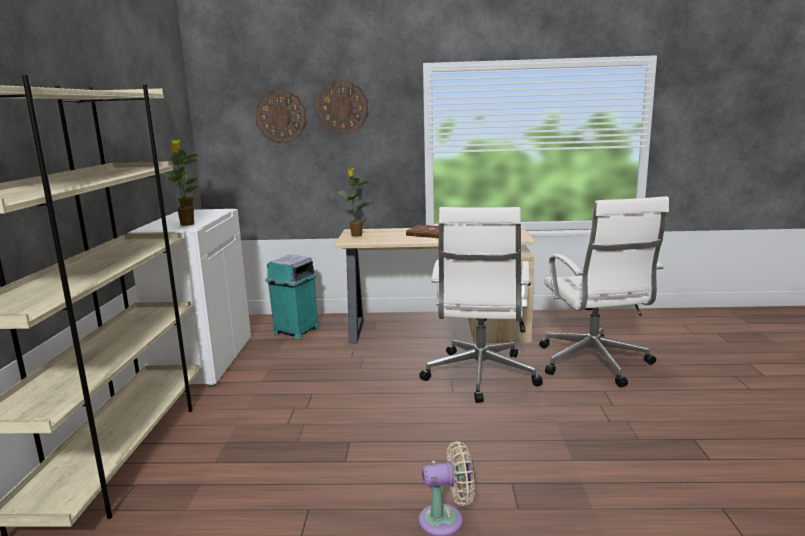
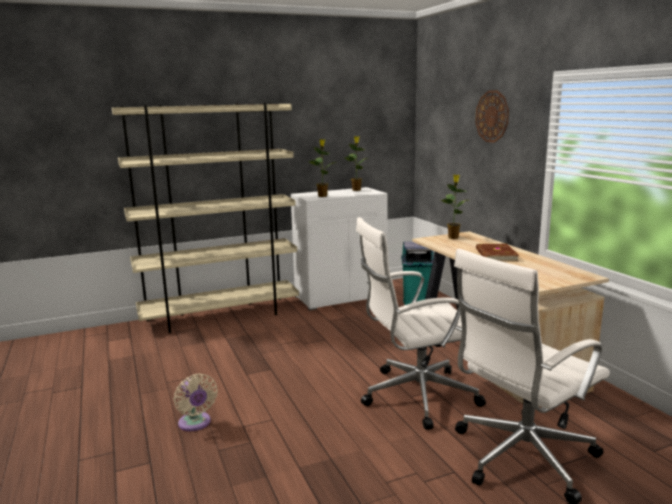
camera: 65 degrees right, 0 degrees up
wall clock [255,90,307,143] -> none

